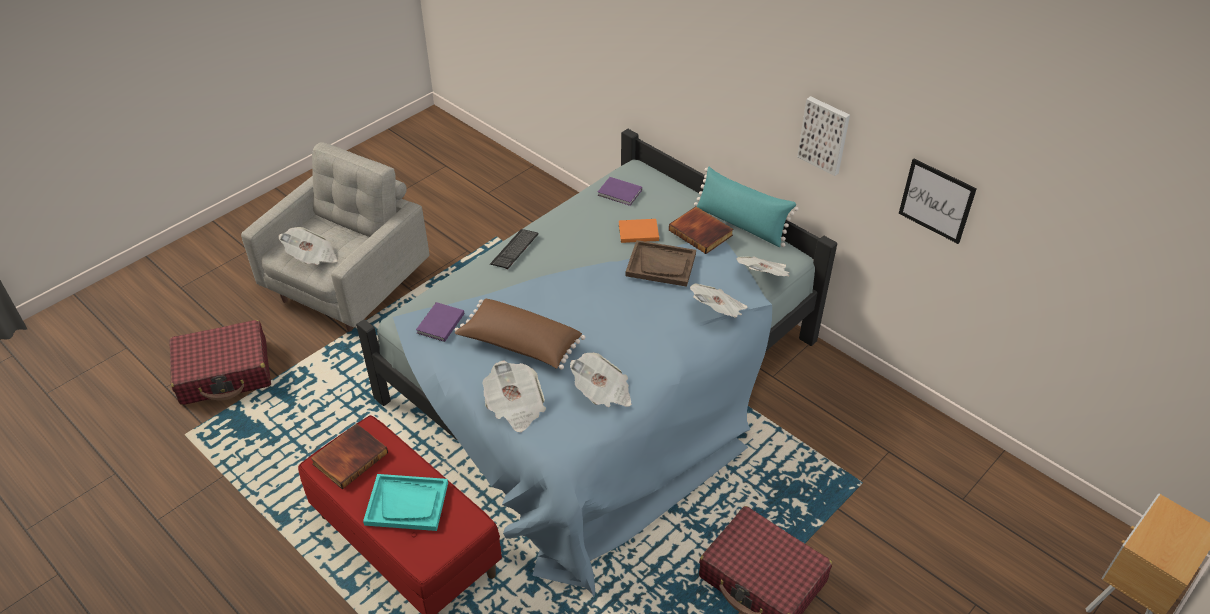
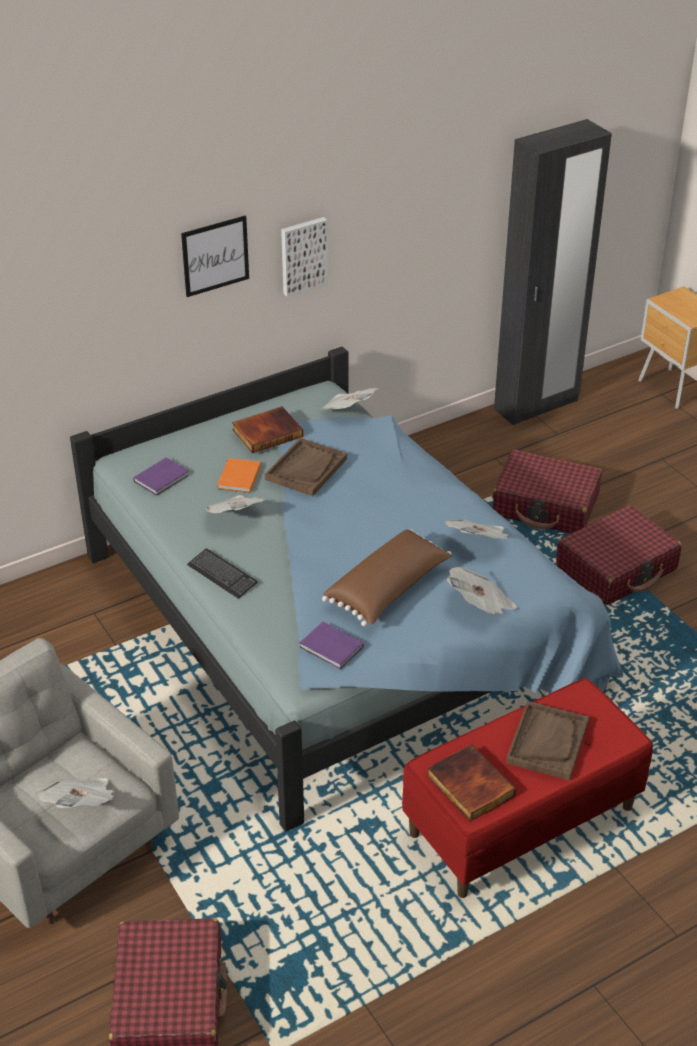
camera: 75 degrees left, 5 degrees down
turquoise tray [363,474,448,531] -> brown tray [506,701,589,781]
newspaper [690,284,747,318] -> newspaper moved to [206,495,264,513]
turquoise pillow [694,167,799,247] -> none
picture [899,158,977,244] -> picture moved to [181,216,249,297]
none -> red suitcase [492,449,602,534]
none -> black wardrobe [494,119,612,425]

